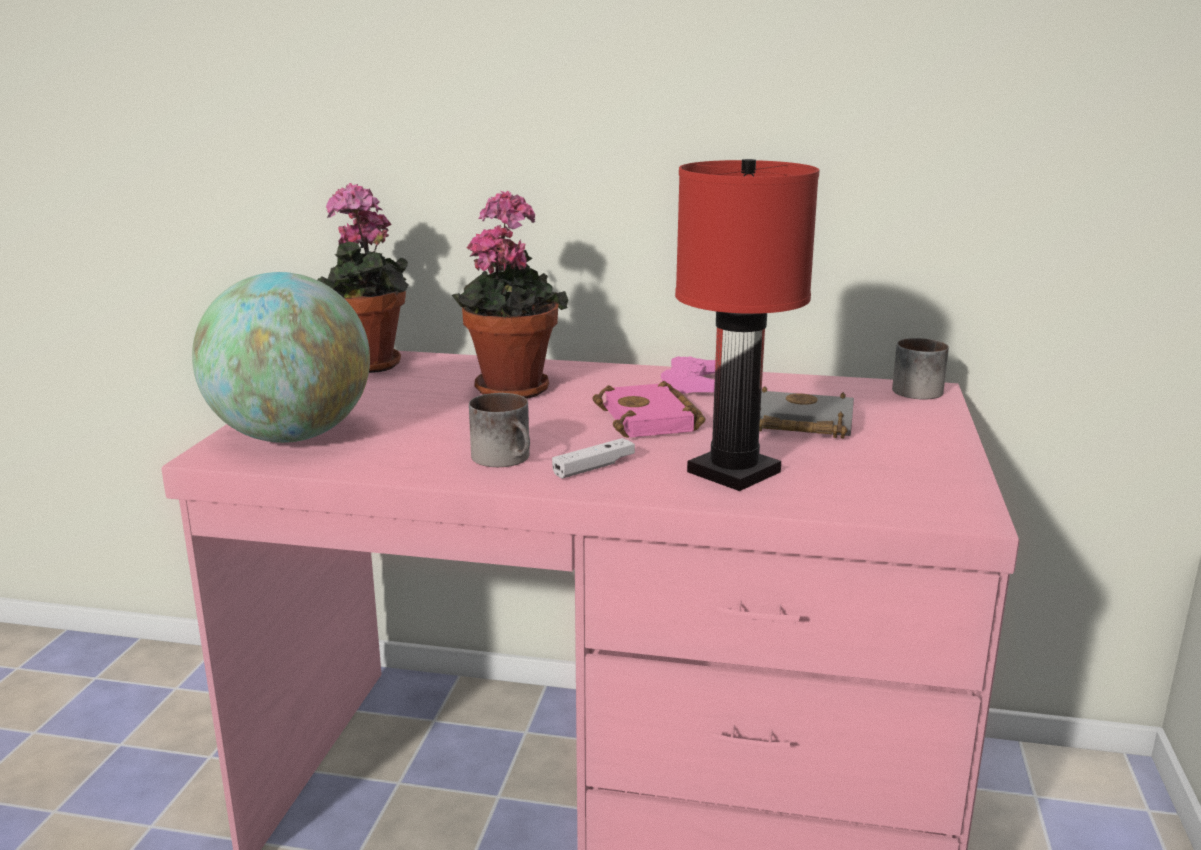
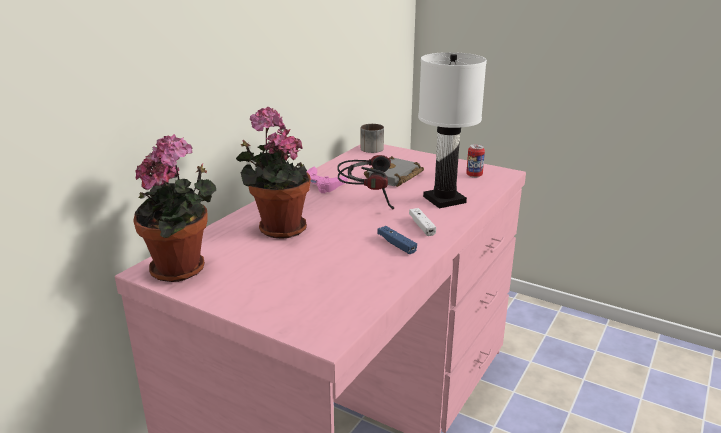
camera: 70 degrees left, 5 degrees up
globe [192,272,370,443] -> none
mug [469,393,530,467] -> blue game controller [377,226,417,254]
pink book [592,381,706,438] -> headphones [338,155,394,209]
red table lamp [675,159,819,491] -> white table lamp [418,52,487,208]
none -> can [466,144,485,178]

